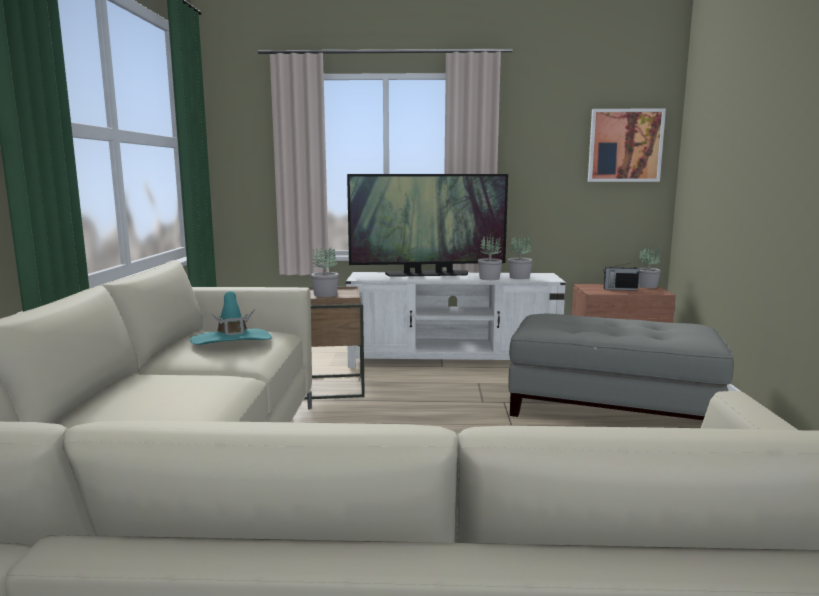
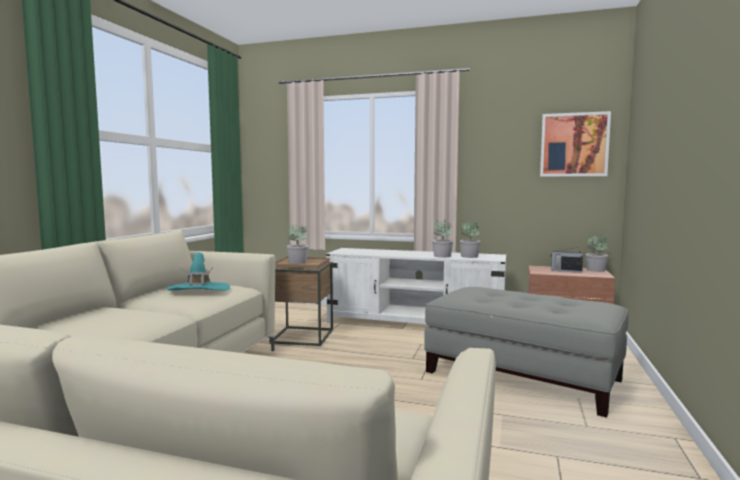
camera: 15 degrees right, 5 degrees down
television [347,174,508,277] -> none

